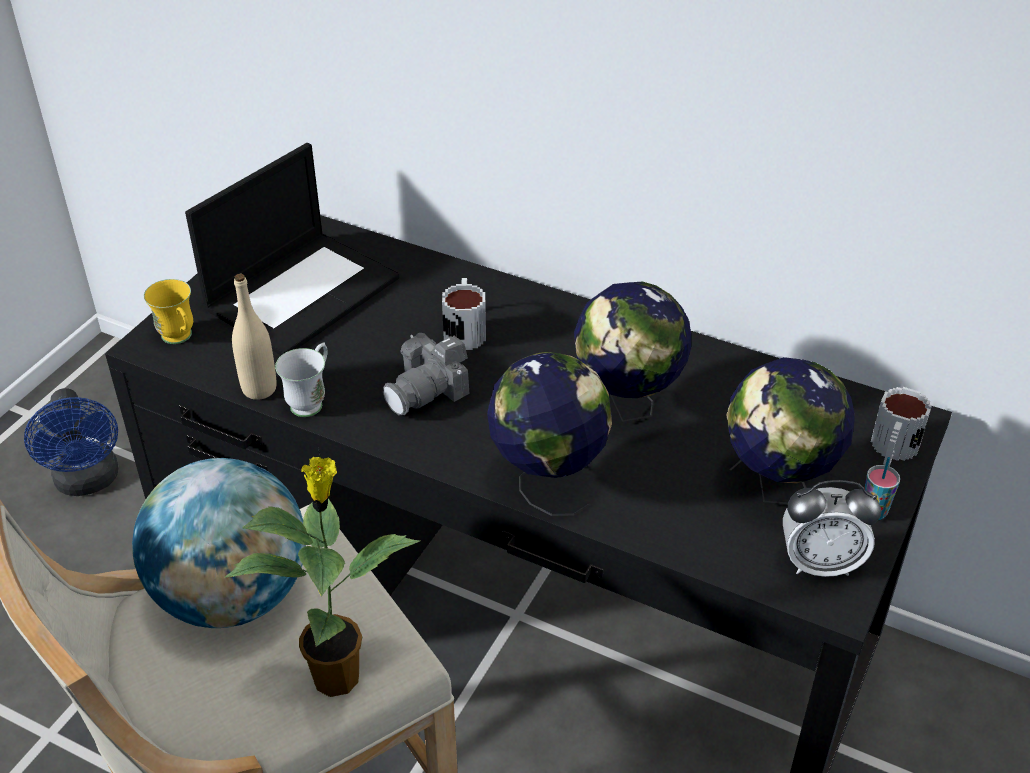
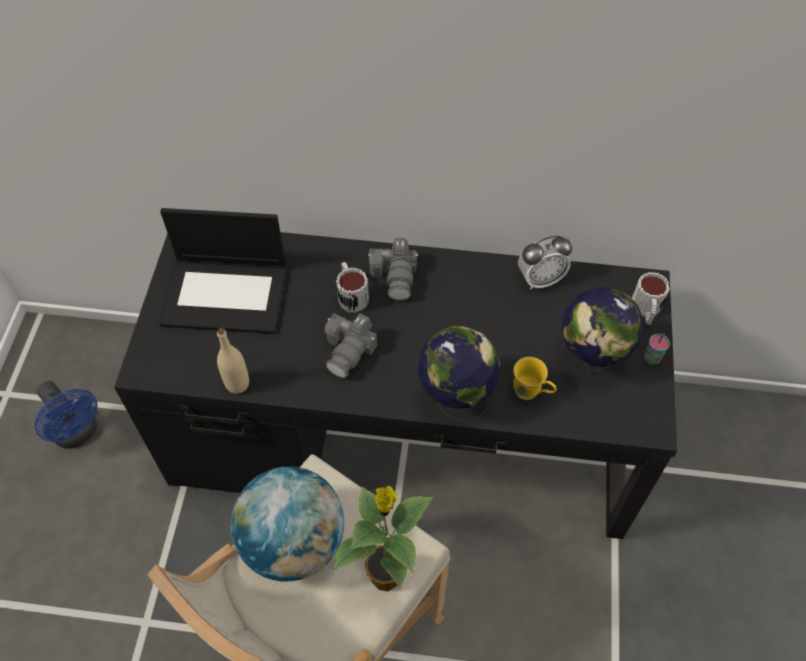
camera: 20 degrees left, 15 degrees up
yellow mug [144,279,193,344] -> yellow mug moved to [513,357,557,400]
laptop [185,143,399,355] -> laptop turned 75 degrees clockwise [160,208,287,334]
white mug [275,342,328,417] -> none
globe [574,282,691,422] -> none
alarm clock [783,480,881,577] -> alarm clock moved to [518,236,572,289]
none -> camera [368,238,418,300]

